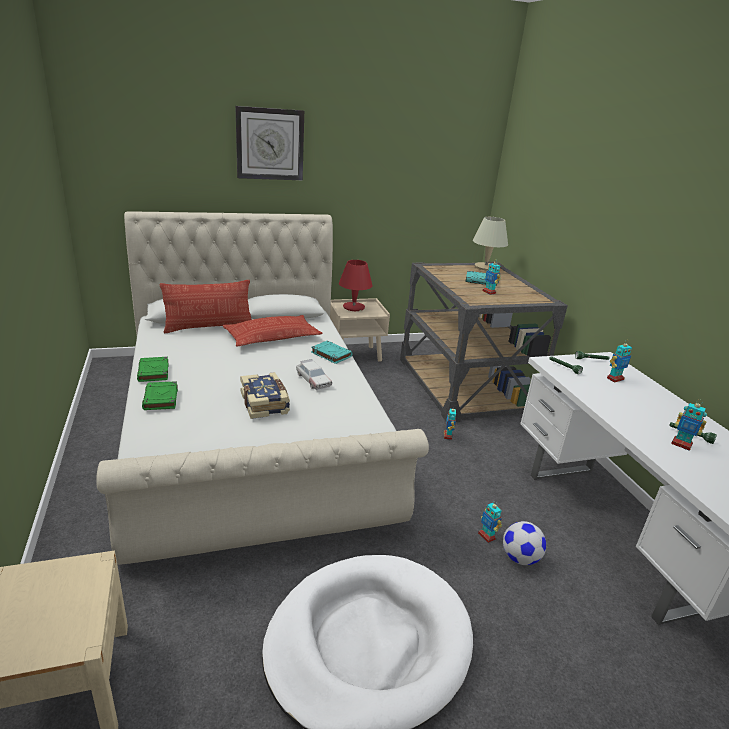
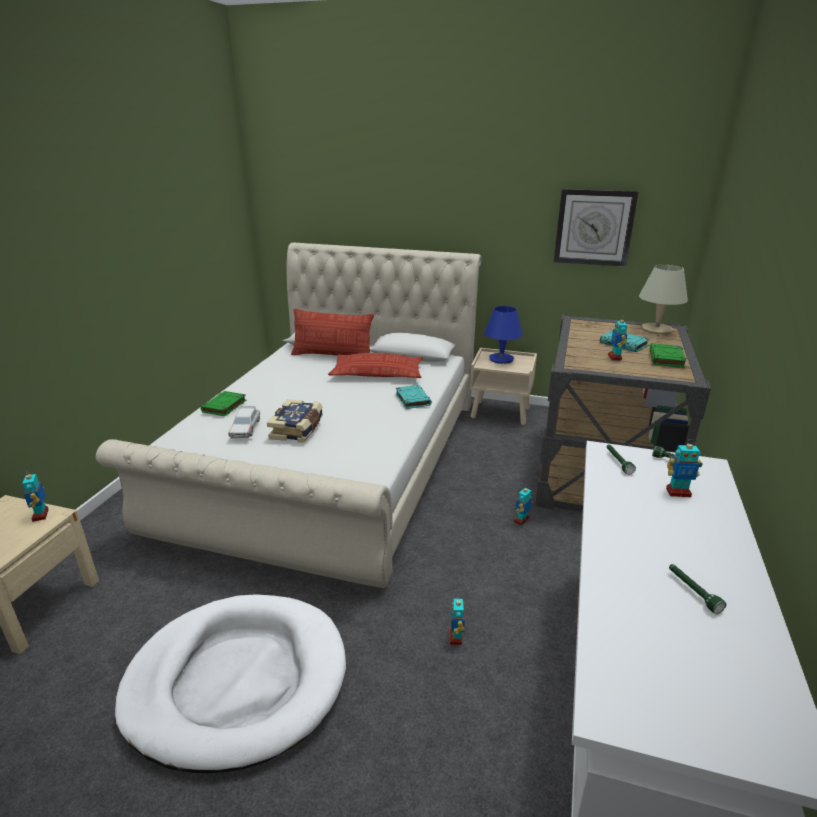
camera: 35 degrees right, 0 degrees up
green book [137,357,169,382] -> green book moved to [650,343,686,368]
wall clock [235,106,304,180] -> wall clock moved to [554,189,639,267]
toy car [296,359,332,390] -> toy car moved to [228,406,260,439]
red table lamp [339,260,372,311] -> blue table lamp [484,306,523,364]
football [503,521,546,565] -> none
toy robot [671,399,707,451] -> toy robot moved to [22,471,49,522]

